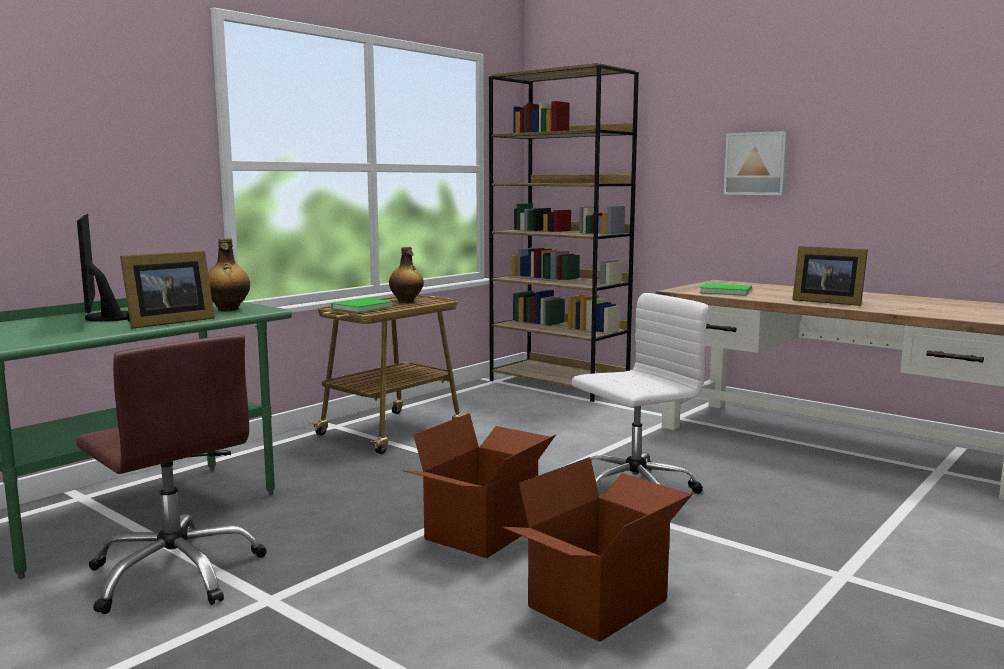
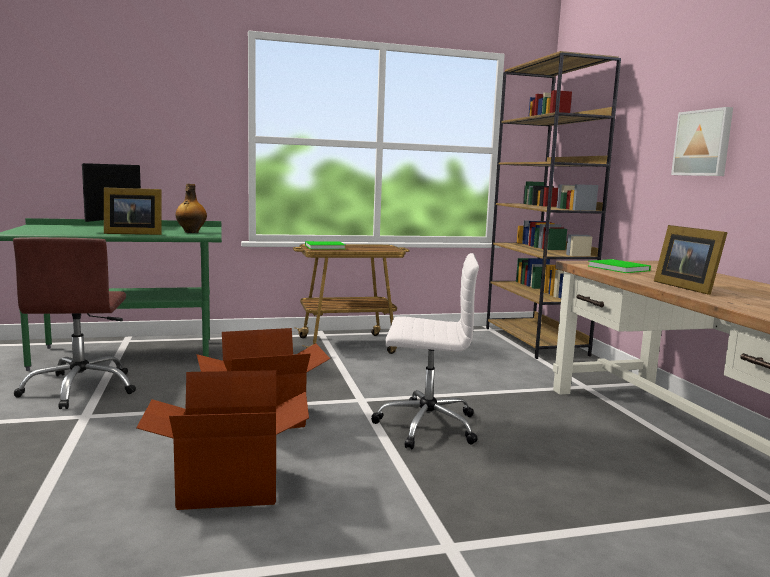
camera: 35 degrees right, 0 degrees up
bottle [389,247,424,303] -> none

